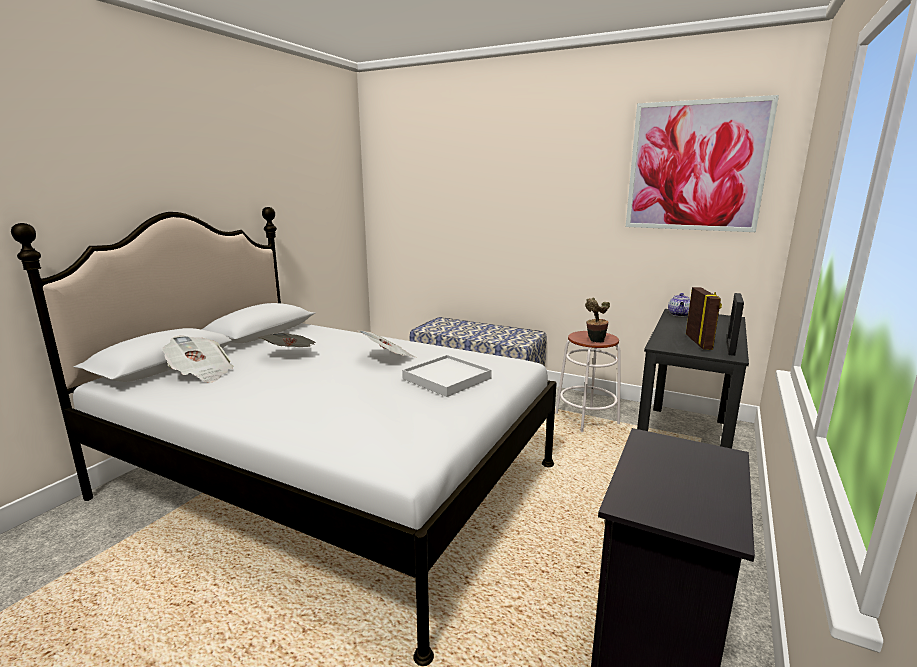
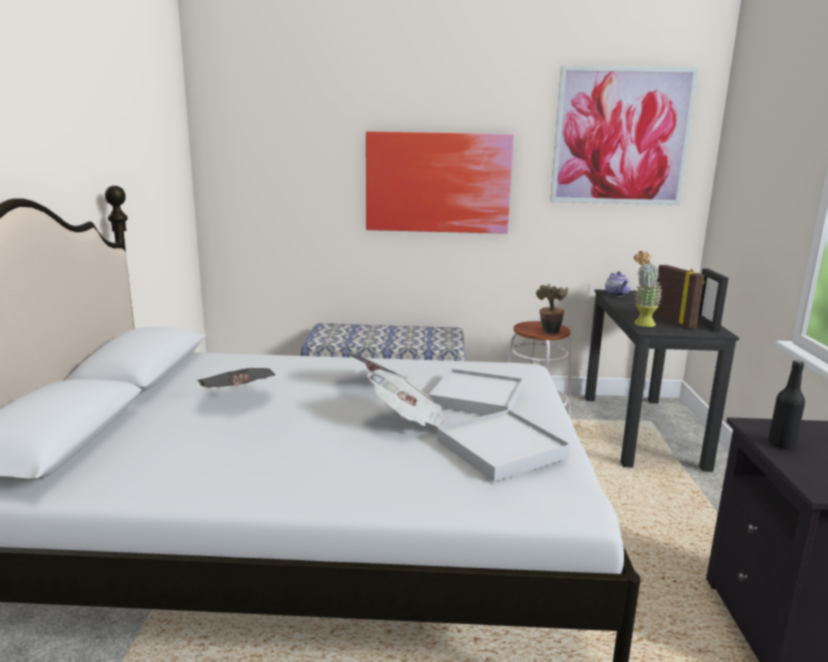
camera: 25 degrees left, 0 degrees up
newspaper [162,335,234,382] -> newspaper moved to [367,373,450,427]
none -> picture [366,131,514,234]
none -> white tray [437,410,571,482]
none -> potted plant [634,251,662,327]
none -> black bottle [768,360,805,450]

